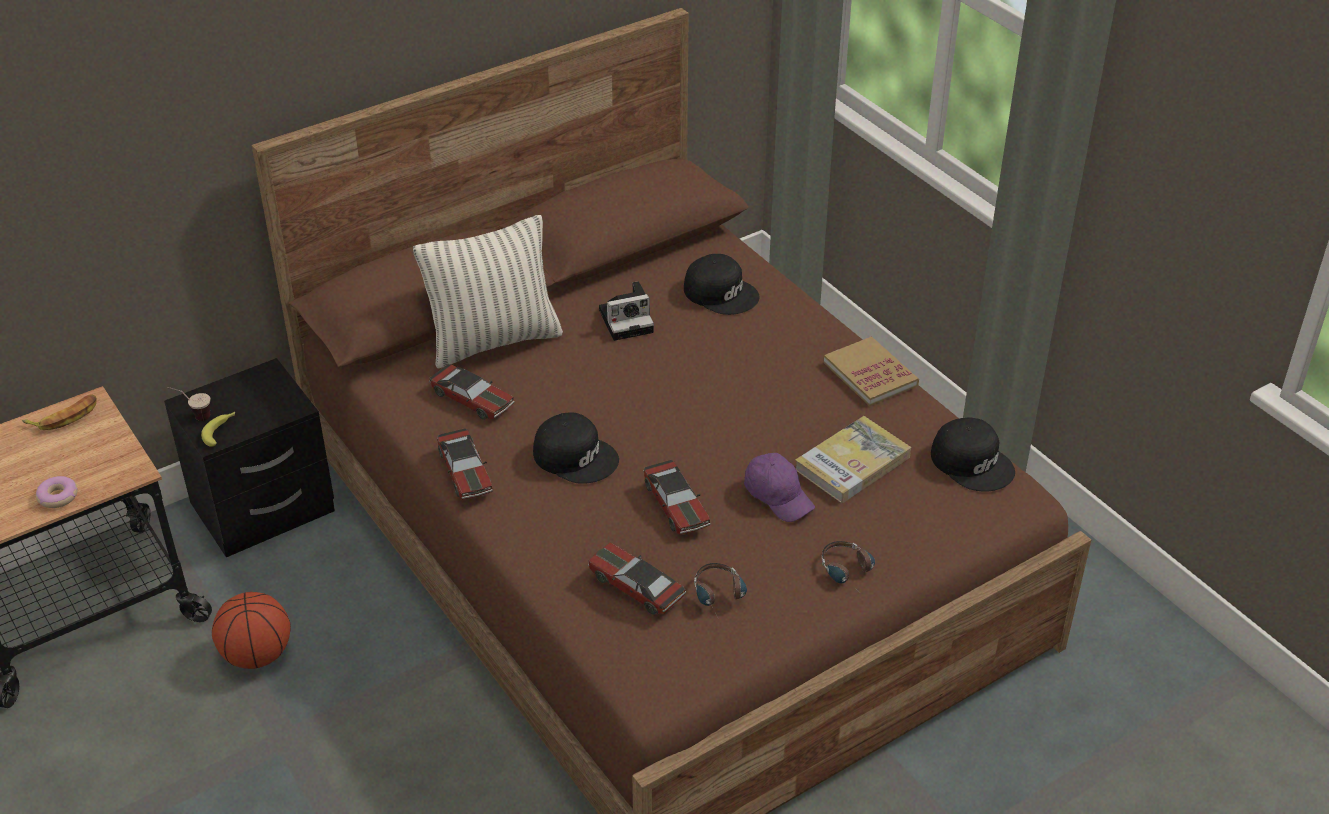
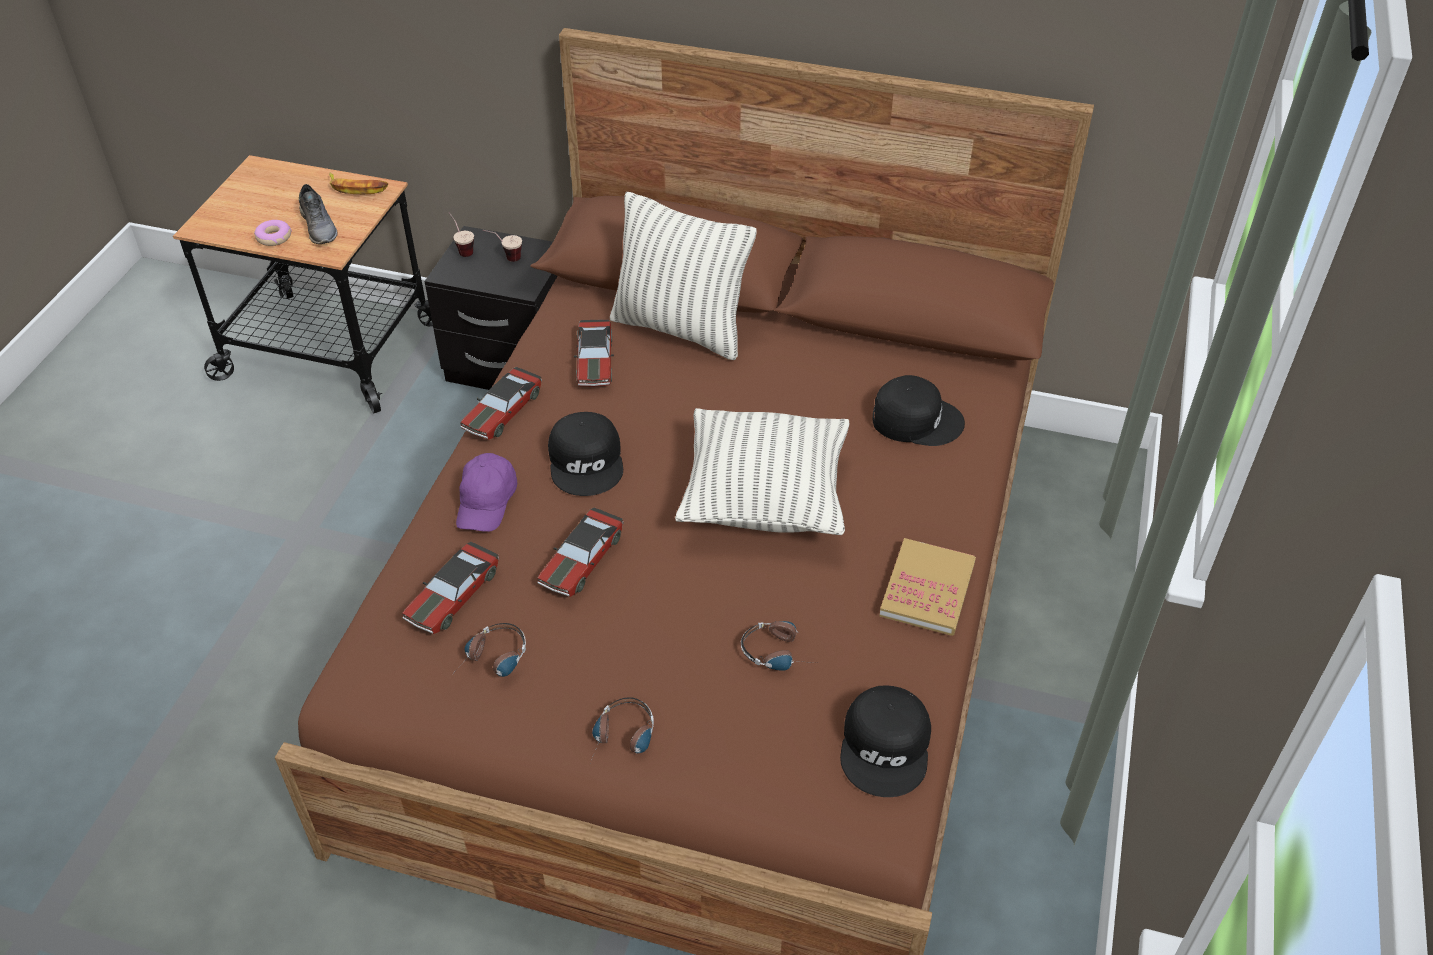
camera: 50 degrees right, 5 degrees up
banana [201,412,235,447] -> none
basketball [212,592,291,669] -> none
toy car [588,543,686,615] -> toy car turned 150 degrees counterclockwise [402,541,499,634]
camera [599,281,654,341] -> none
black cap [684,254,760,315] -> black cap turned 75 degrees counterclockwise [873,375,965,446]
purple cap [744,453,815,522] -> purple cap moved to [456,453,517,532]
book [795,416,911,503] -> headphones [741,621,815,671]
none -> grey shoe [299,184,337,244]
none -> cup [483,230,522,262]
none -> pillow [675,408,849,535]

